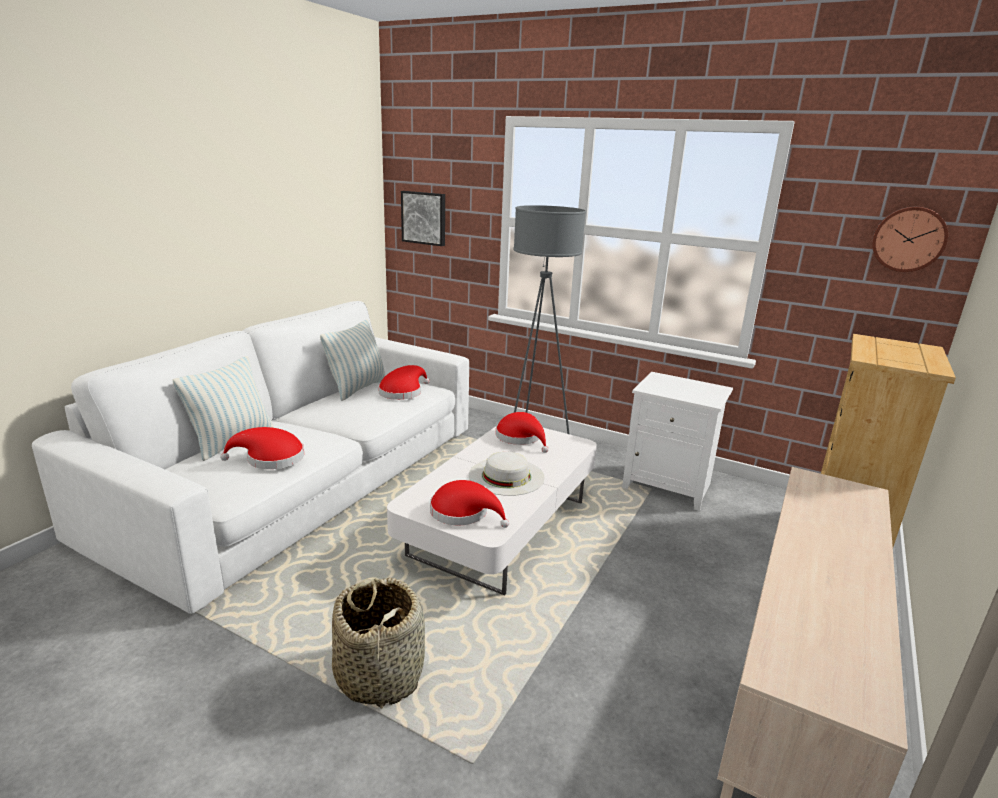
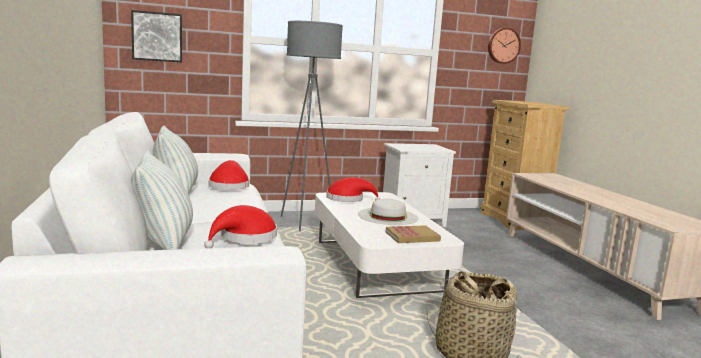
camera: 45 degrees left, 10 degrees down
red hat [430,480,509,528] -> book [386,225,441,243]

